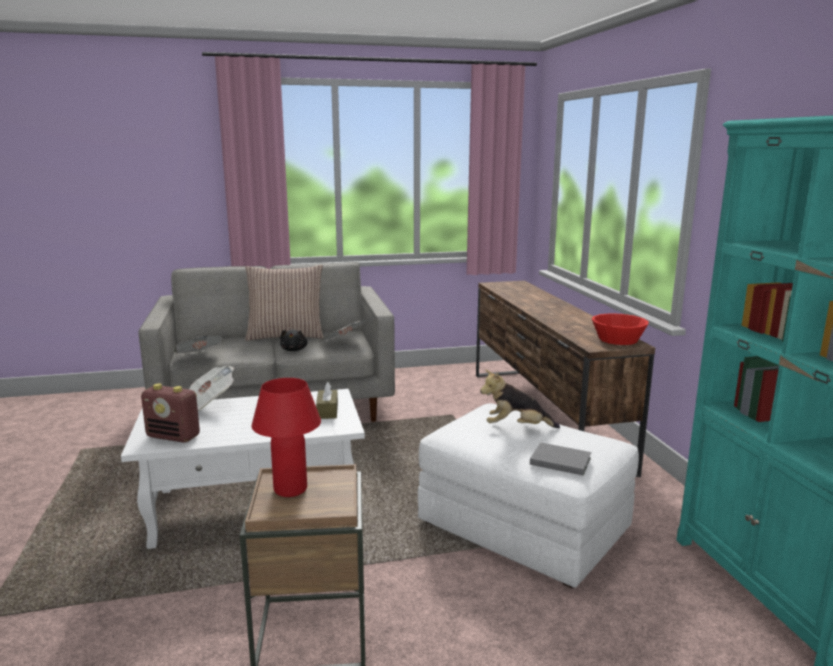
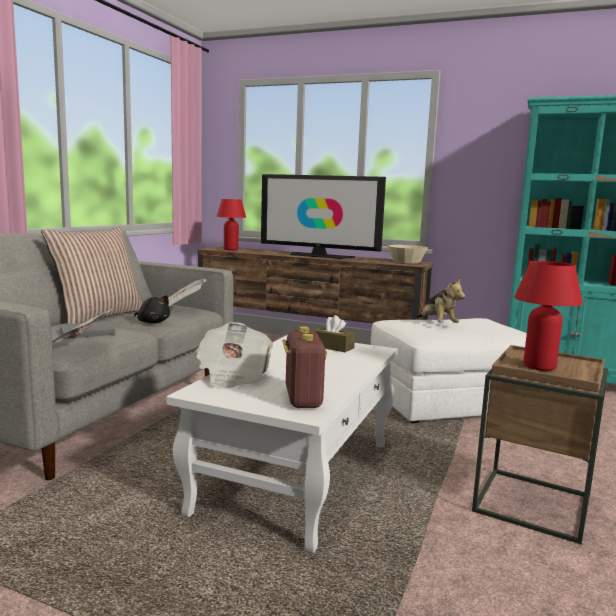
camera: 55 degrees left, 5 degrees down
radio [141,383,200,443] -> radio turned 60 degrees counterclockwise [282,326,327,408]
plush toy [480,369,560,428] -> plush toy turned 60 degrees counterclockwise [416,278,465,323]
grey book [530,442,591,476] -> grey book moved to [59,321,115,339]
red bowl [592,313,649,345] -> beige bowl [387,245,428,263]
none -> red table lamp [216,199,246,250]
none -> television [261,174,386,259]

